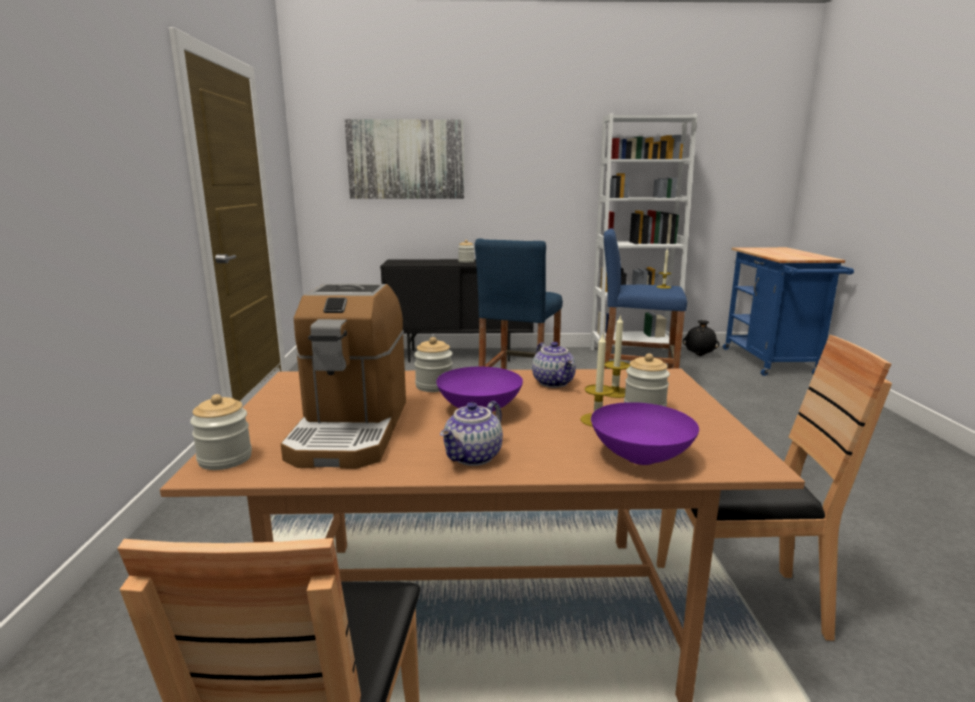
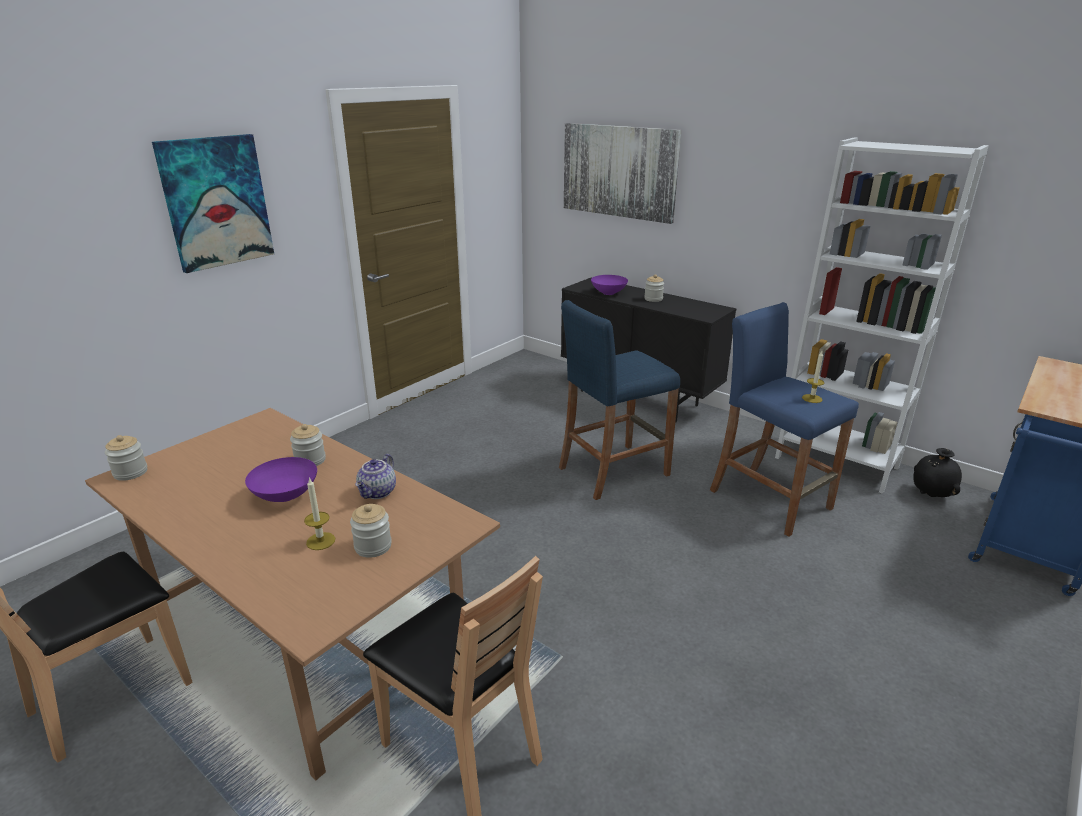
camera: 40 degrees right, 10 degrees up
coffee machine [281,284,406,469] -> none
teapot [440,401,503,466] -> none
purple bowl [591,402,699,465] -> purple bowl moved to [591,275,628,295]
candle [605,314,630,398] -> none
none -> picture [152,134,274,273]

